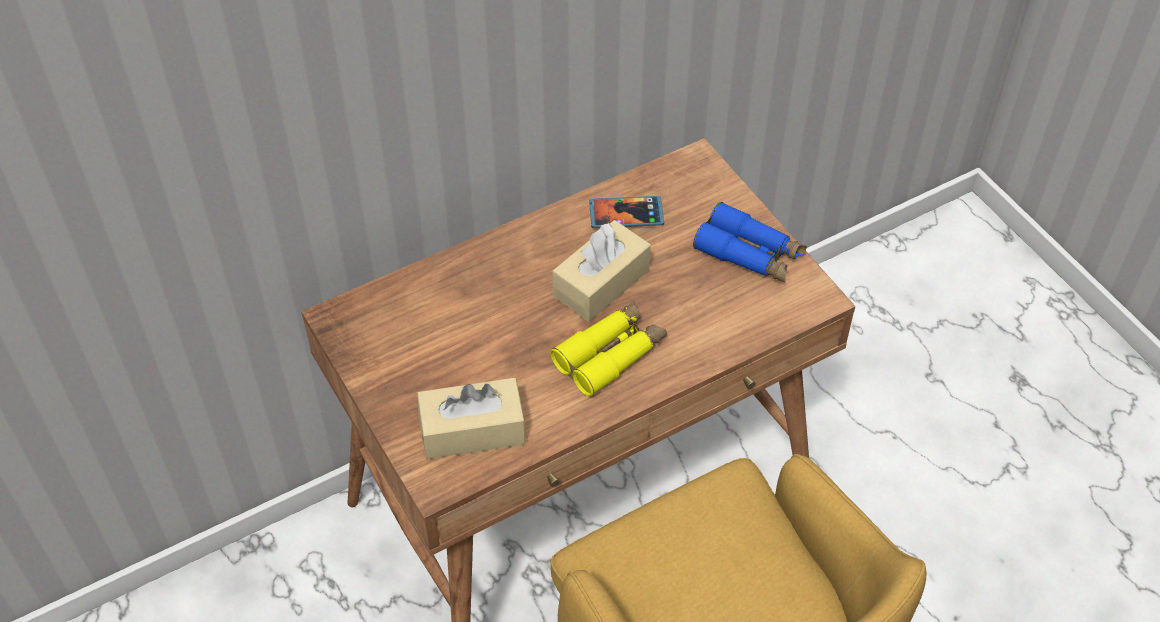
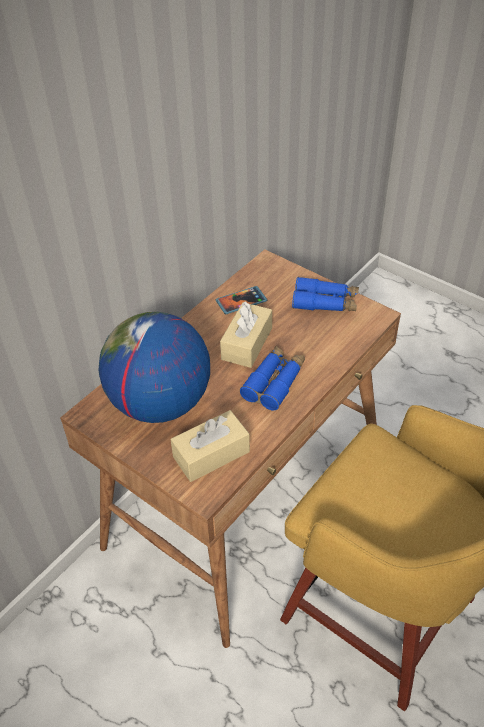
camera: 20 degrees left, 5 degrees down
yellow binoculars [550,301,667,397] -> blue binoculars [240,346,305,410]
none -> globe [98,312,210,423]

